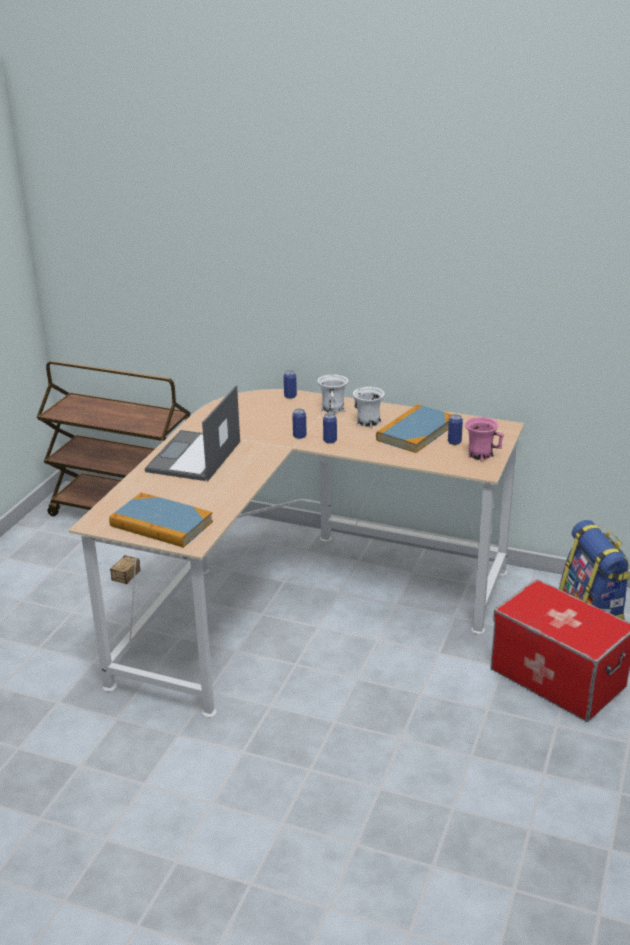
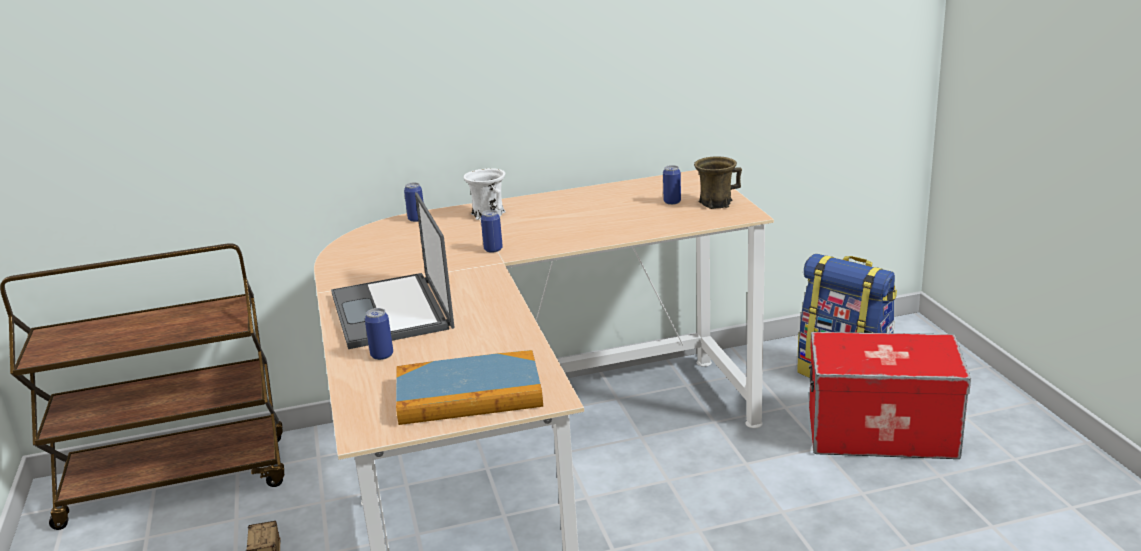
camera: 35 degrees left, 5 degrees down
can [323,413,337,444] -> can moved to [365,308,393,360]
white mug [353,387,385,427] -> none
book [376,404,453,453] -> none
pink mug [465,417,504,461] -> brown mug [694,157,742,209]

